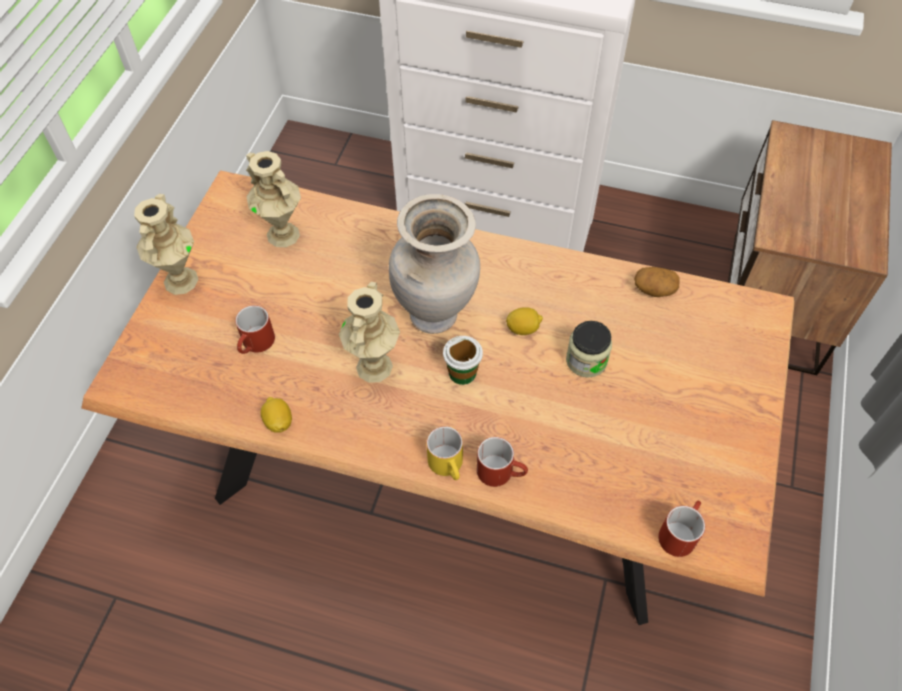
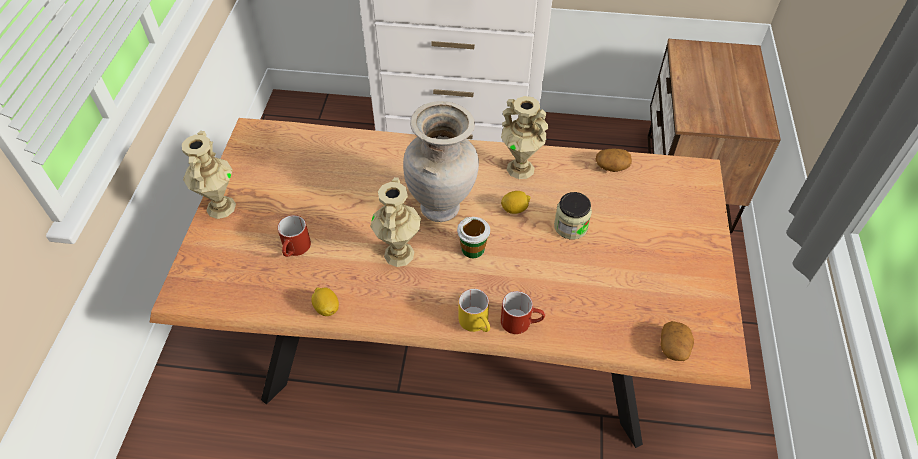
camera: 10 degrees left, 5 degrees down
beige vase [246,151,301,247] -> beige vase moved to [501,96,548,179]
red mug [658,501,705,557] -> potato [661,321,694,361]

